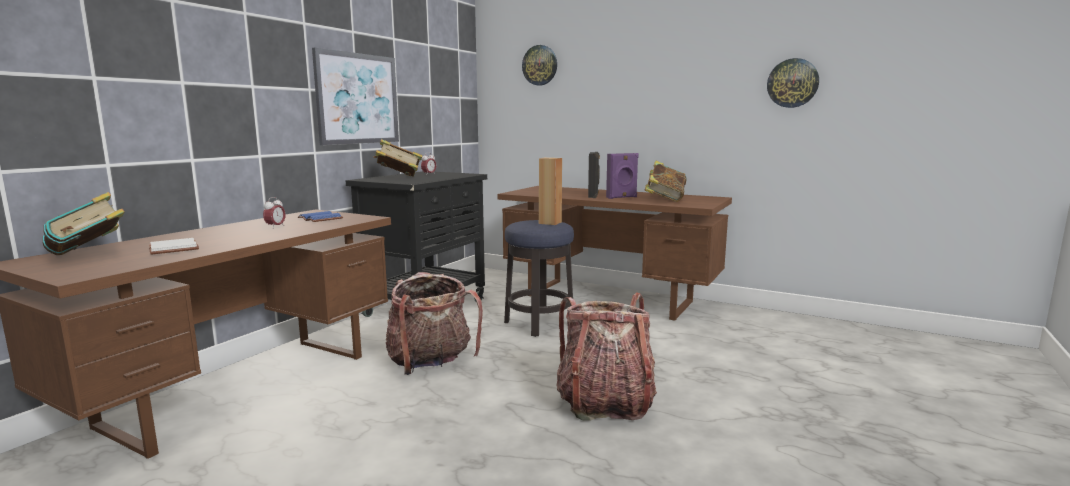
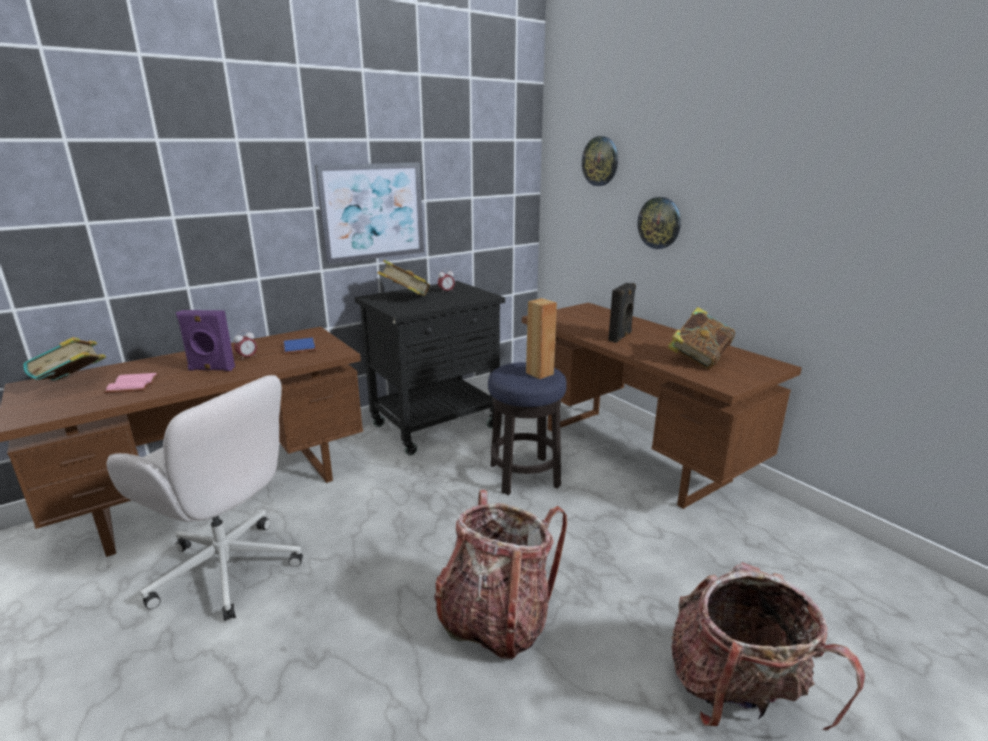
camera: 25 degrees right, 10 degrees up
white book [149,238,199,255] -> pink book [104,373,160,393]
backpack [386,272,483,375] -> backpack moved to [671,562,865,731]
purple speaker [606,153,639,199] -> purple speaker moved to [176,310,235,371]
wall clock [767,58,819,108] -> wall clock moved to [637,197,681,249]
none -> white office chair [107,375,303,621]

